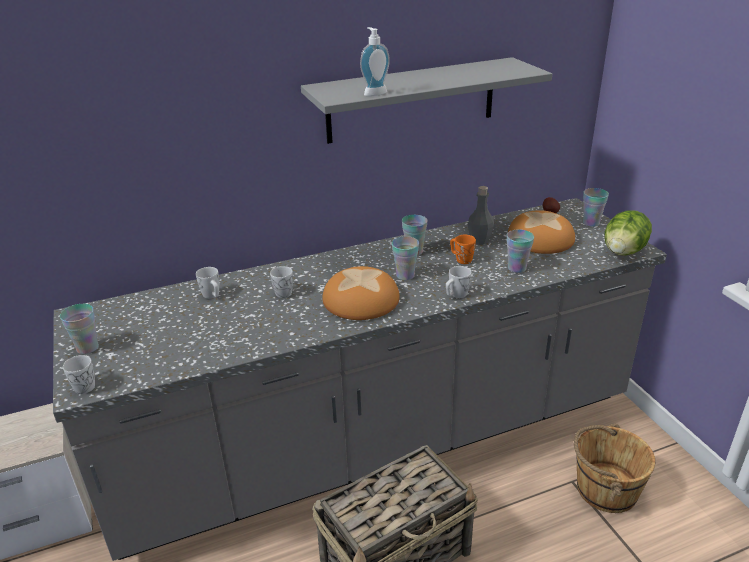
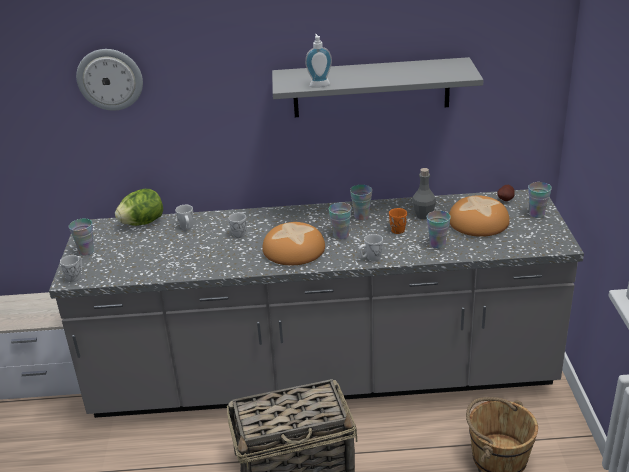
camera: 20 degrees right, 0 degrees up
lettuce [604,210,652,255] -> lettuce moved to [115,189,163,226]
none -> wall clock [76,49,143,111]

